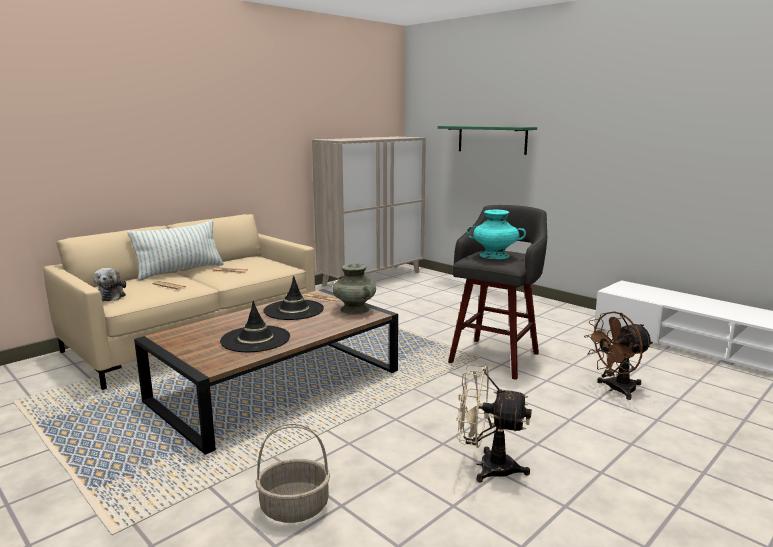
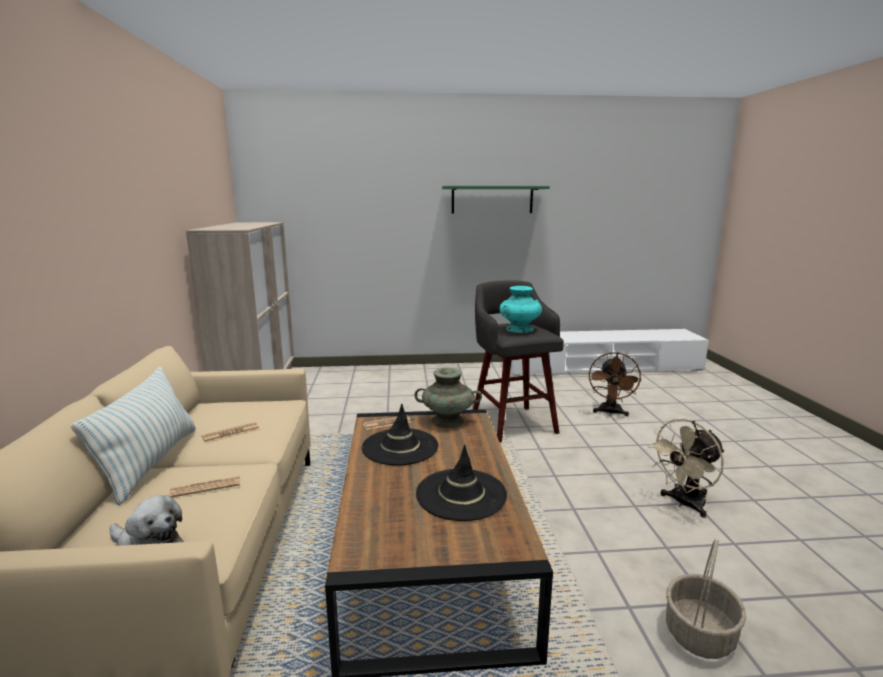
camera: 50 degrees left, 0 degrees up
green shelf [438,126,537,155] -> green shelf moved to [442,186,550,214]

